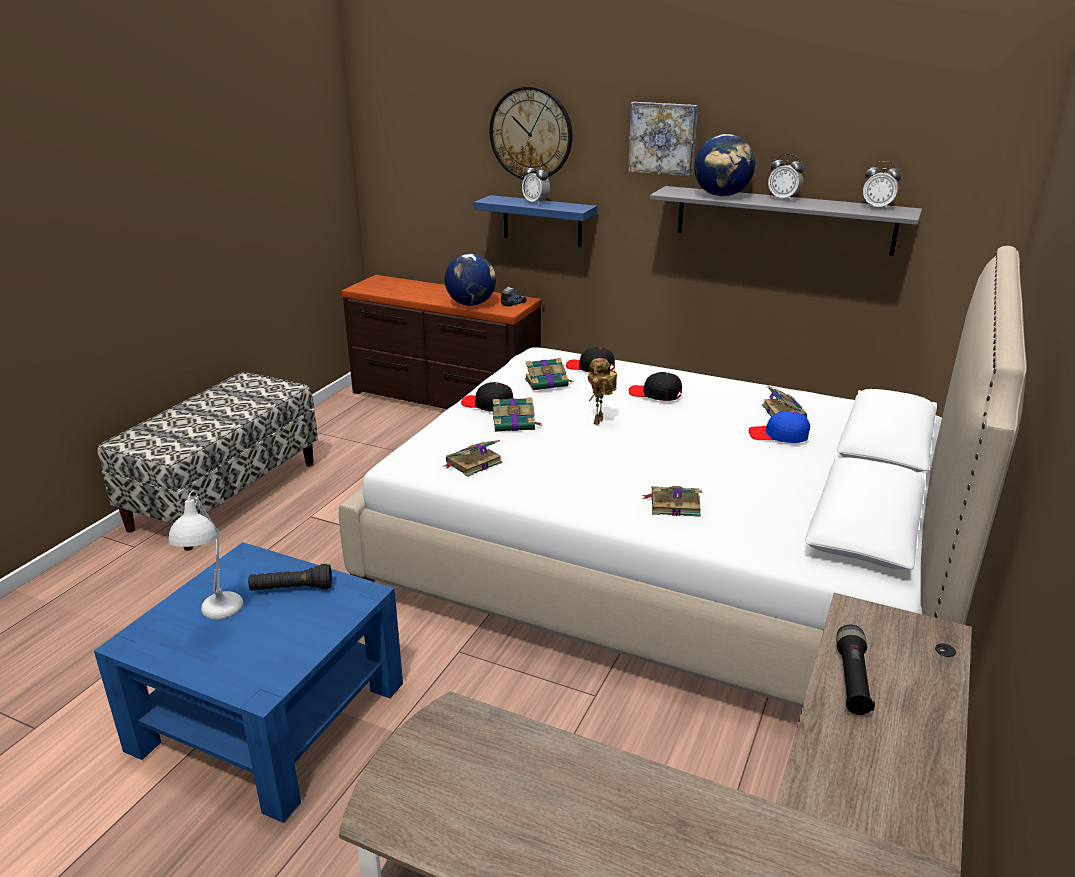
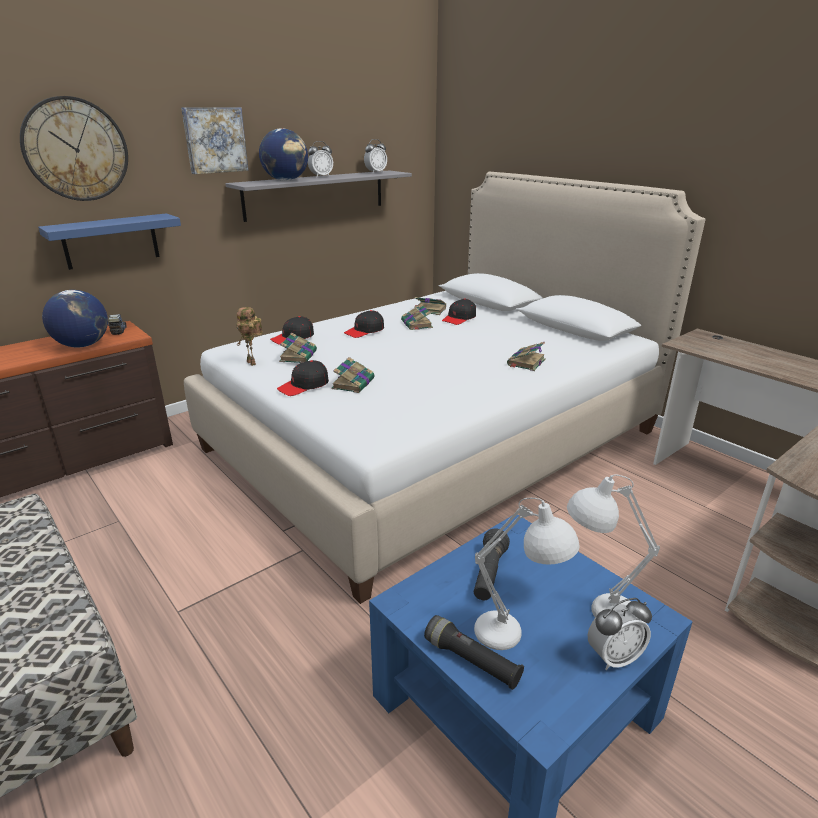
camera: 65 degrees left, 0 degrees up
book [445,440,503,477] -> book moved to [401,304,433,330]
alarm clock [522,163,550,205] -> alarm clock moved to [588,598,652,670]
toy robot [588,358,617,425] -> toy robot moved to [236,307,263,366]
blue cap [749,411,810,443] -> black cap [442,299,476,325]
black flashlight [836,625,875,715] -> black flashlight moved to [424,615,524,690]
none -> white table lamp [567,474,660,618]

